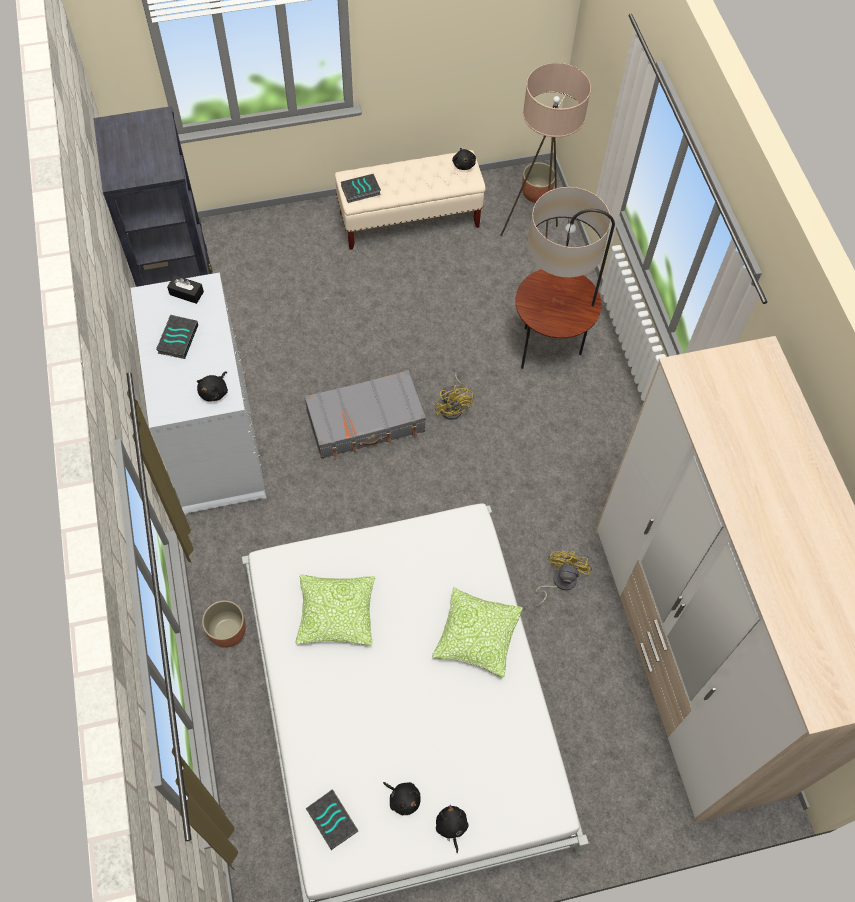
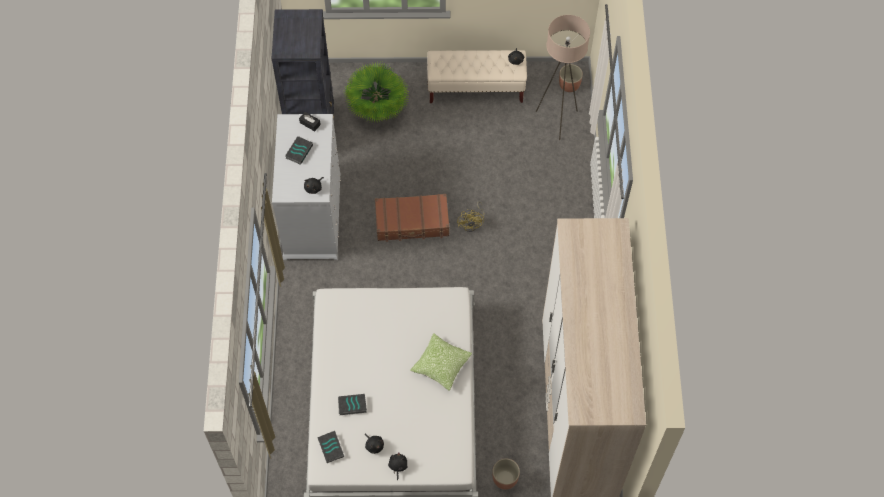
camera: 15 degrees right, 0 degrees up
planter [202,600,246,648] -> planter moved to [493,458,520,490]
pillow [296,575,375,645] -> none
grey suitcase [305,370,426,459] -> brown suitcase [375,194,449,242]
book [341,174,381,203] -> book moved to [338,394,367,415]
floor lamp [515,187,615,369] -> none
yellow fan [533,551,592,607] -> none
none -> potted plant [344,62,410,123]

